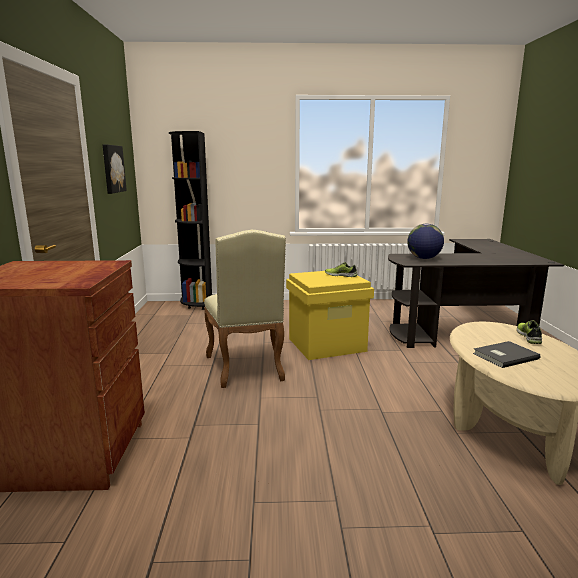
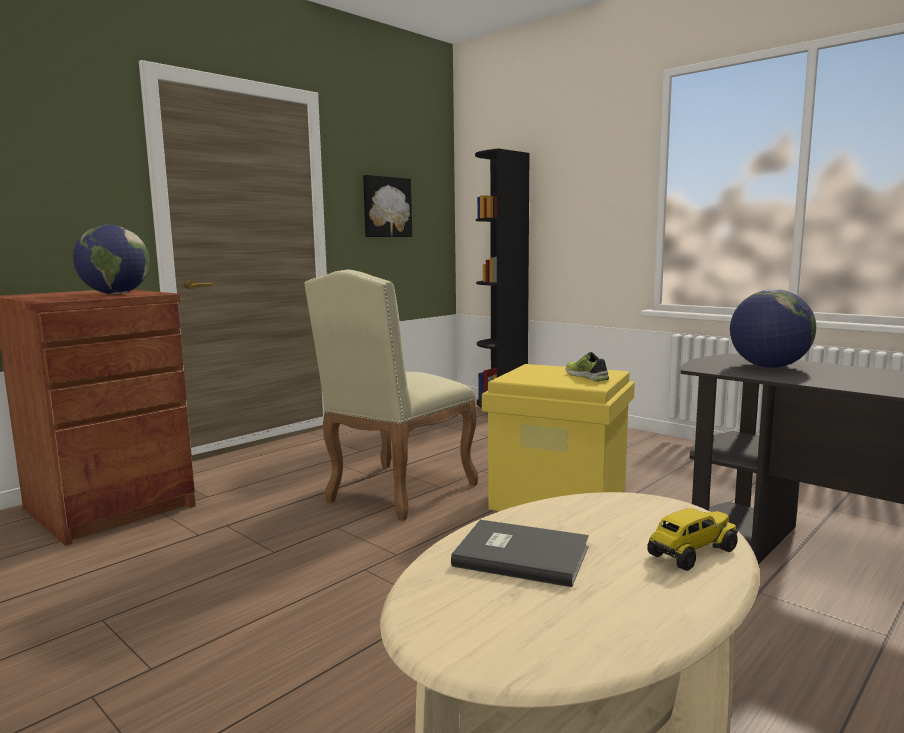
camera: 45 degrees right, 5 degrees down
shoe [517,320,542,344] -> toy truck [647,508,738,571]
none -> globe [73,225,150,294]

